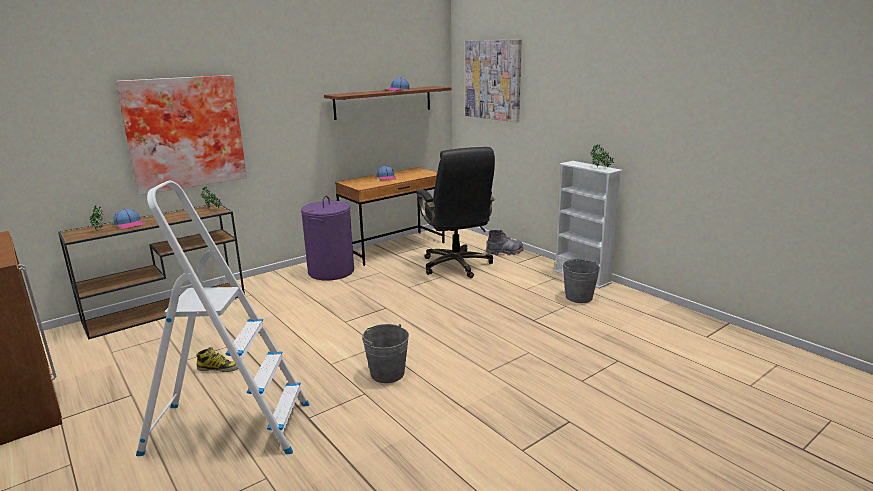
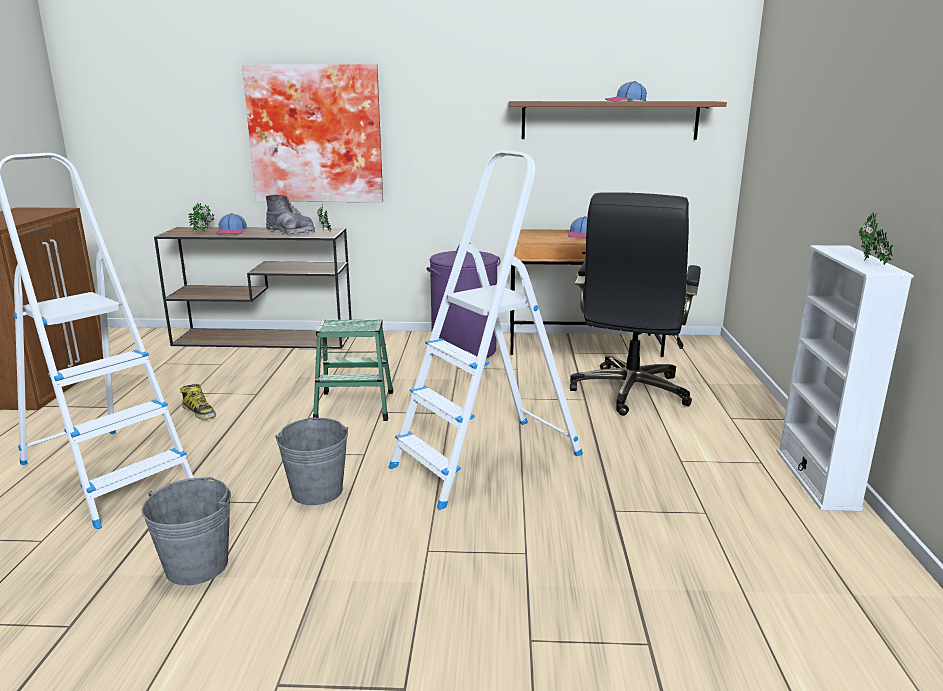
camera: 40 degrees right, 0 degrees up
picture [465,39,522,122] -> none
grey boot [486,230,524,255] -> grey boot moved to [266,195,315,236]
grey bucket [563,259,600,303] -> grey bucket moved to [142,477,231,585]
none -> green step ladder [313,319,393,421]
none -> white step ladder [388,150,583,510]

